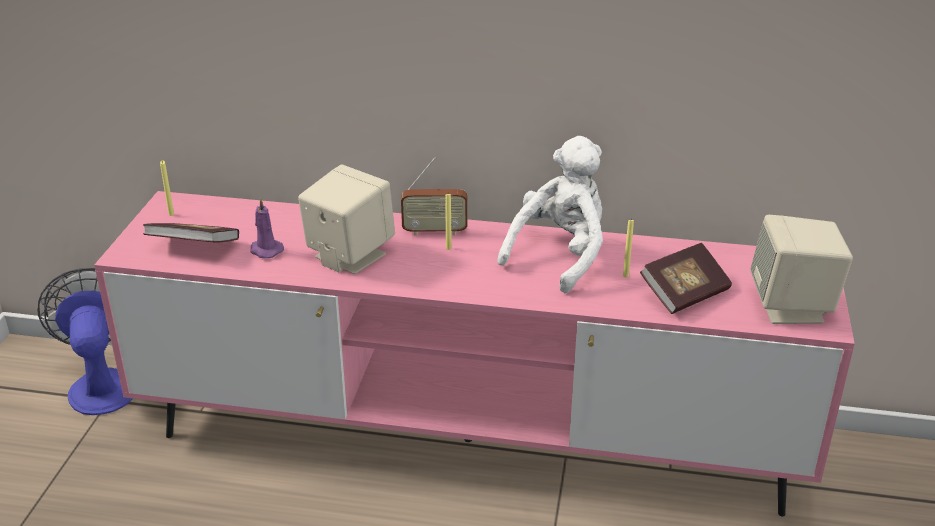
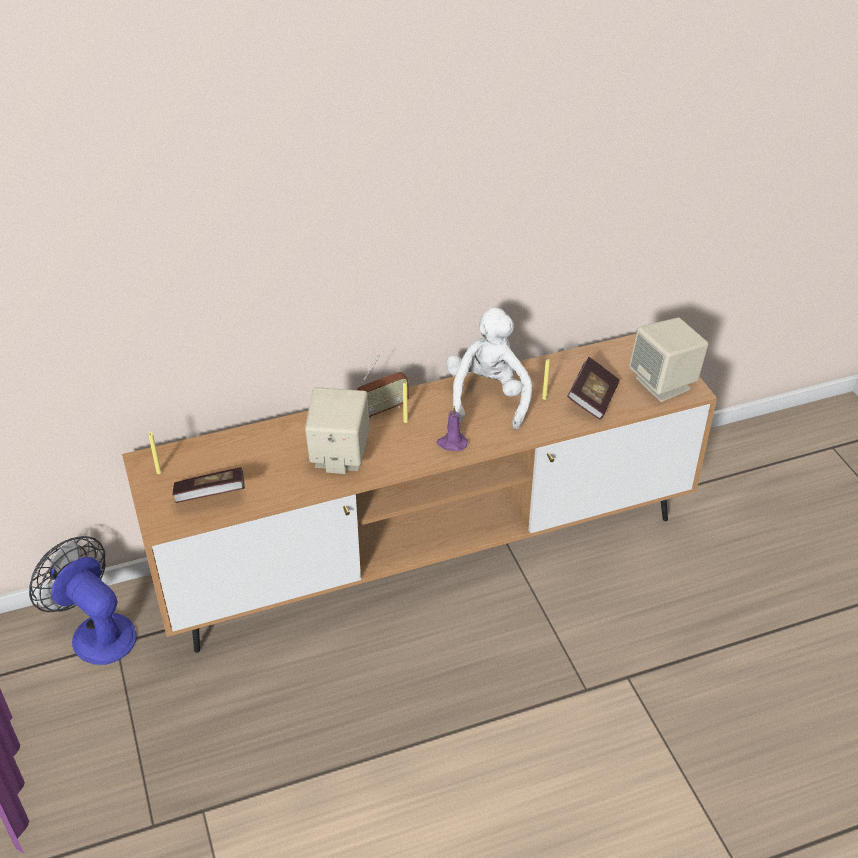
camera: 30 degrees left, 10 degrees up
pink tv stand [94,191,855,517] -> brown tv stand [122,334,717,653]
purple candle [250,198,284,258] -> purple candle moved to [437,406,468,451]

